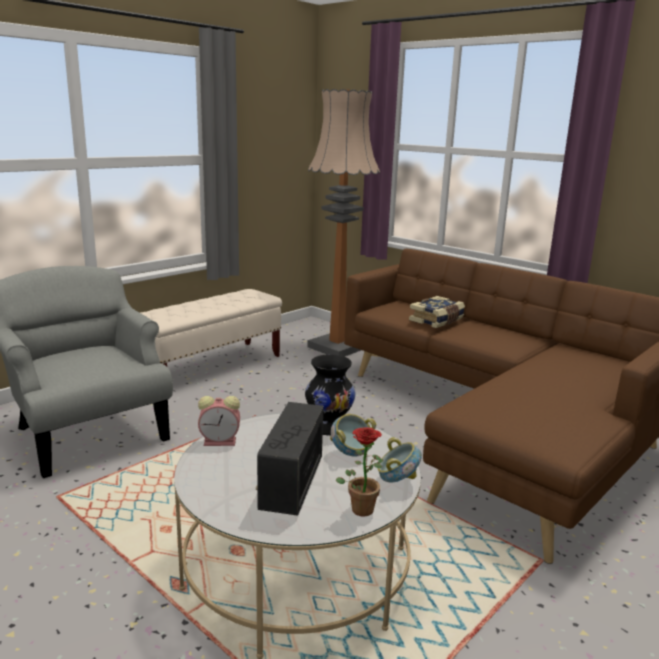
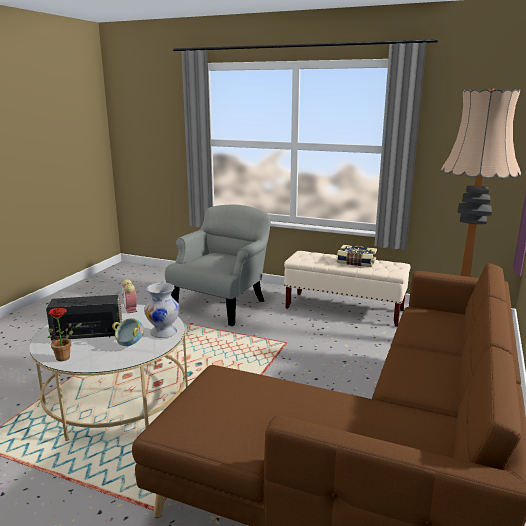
camera: 70 degrees right, 0 degrees up
black vase [305,354,355,435] -> white vase [144,283,179,338]
bowl [377,437,422,483] -> none
book [409,296,465,328] -> book moved to [337,245,377,267]

